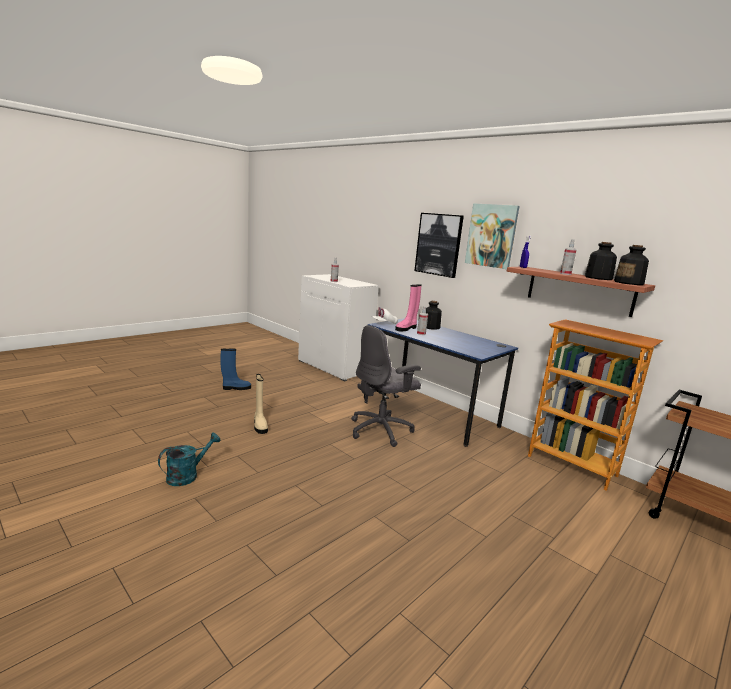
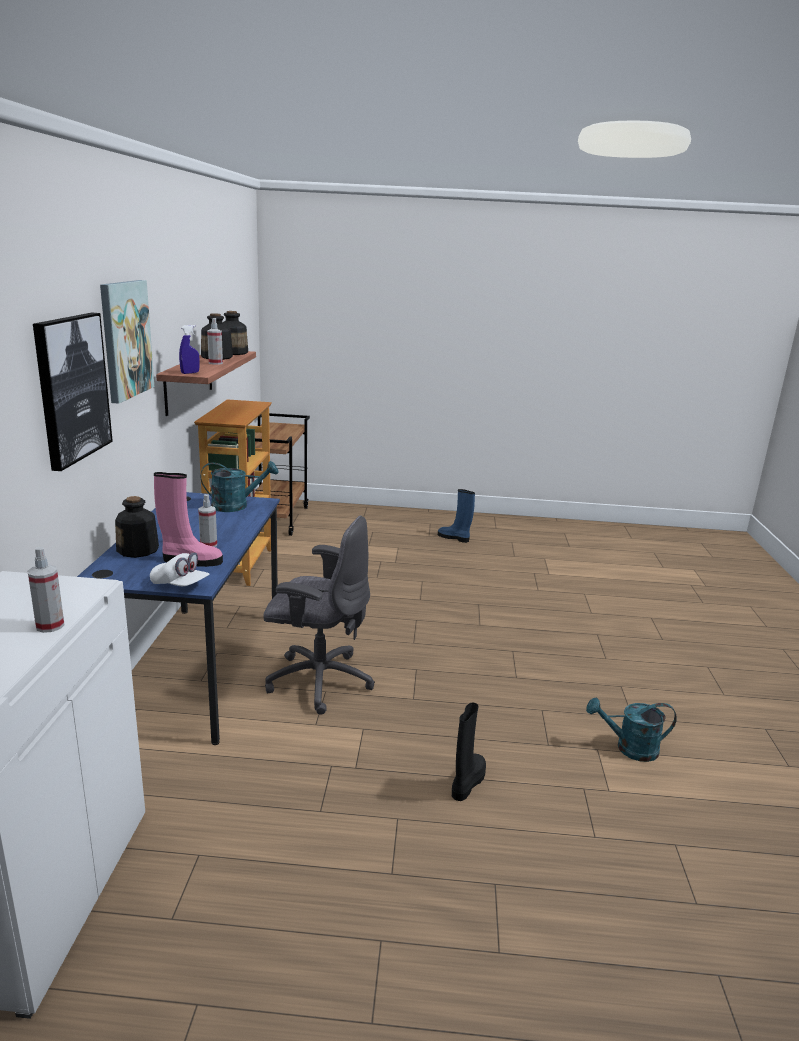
camera: 130 degrees left, 5 degrees up
blue boot [220,348,251,390] -> blue boot moved to [438,489,475,543]
beige boot [254,374,268,434] -> black boot [452,703,486,801]
none -> turquoise watering can [201,461,278,512]

